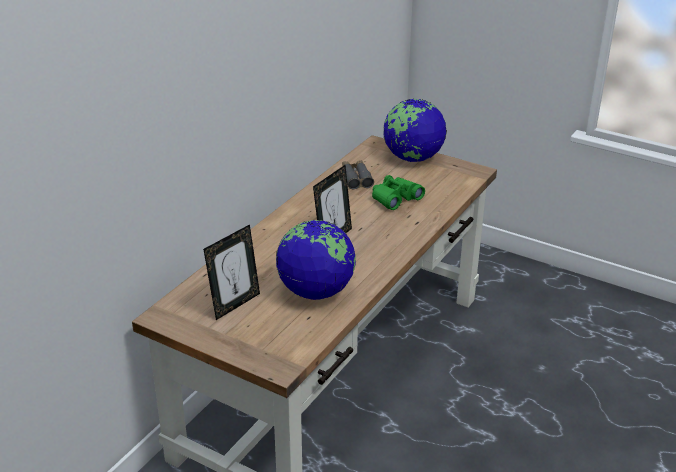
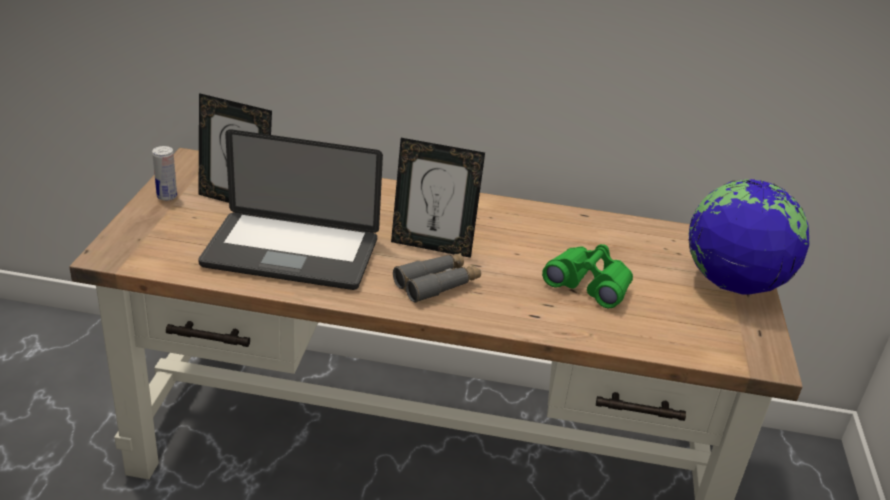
camera: 65 degrees right, 0 degrees up
globe [276,220,356,300] -> laptop [198,129,383,290]
grey binoculars [342,160,374,190] -> grey binoculars moved to [393,253,481,303]
none -> can [152,146,177,201]

